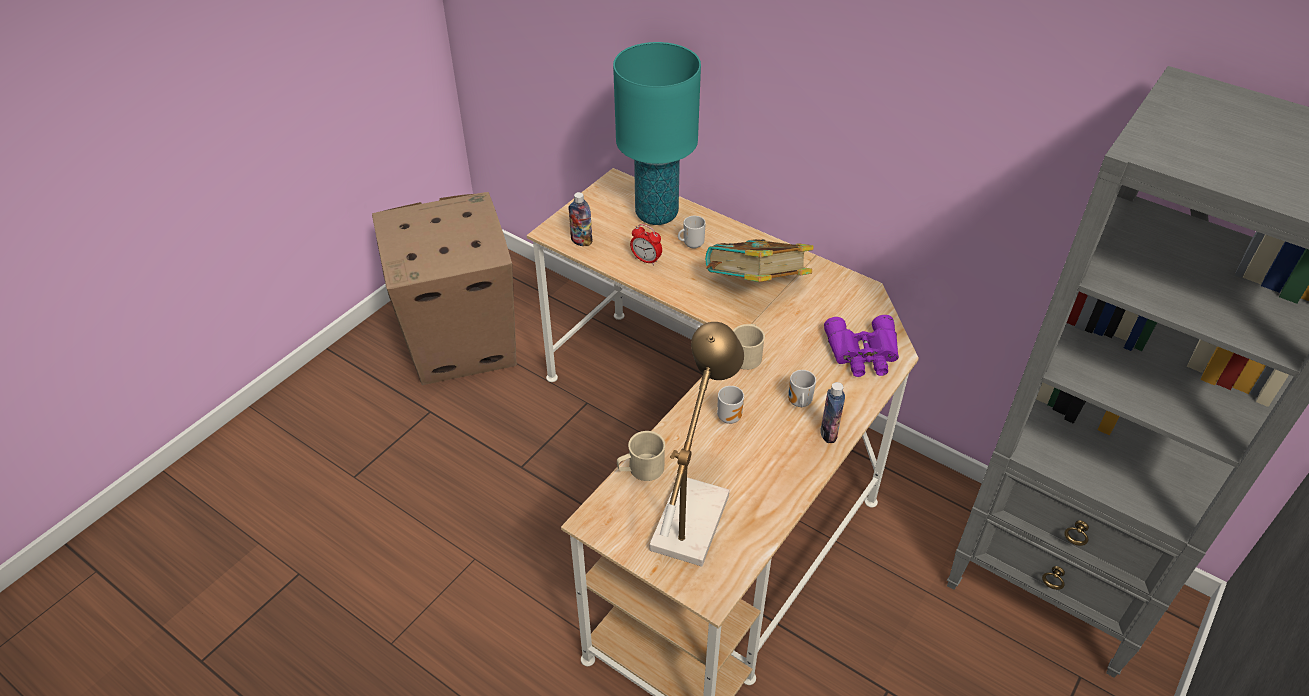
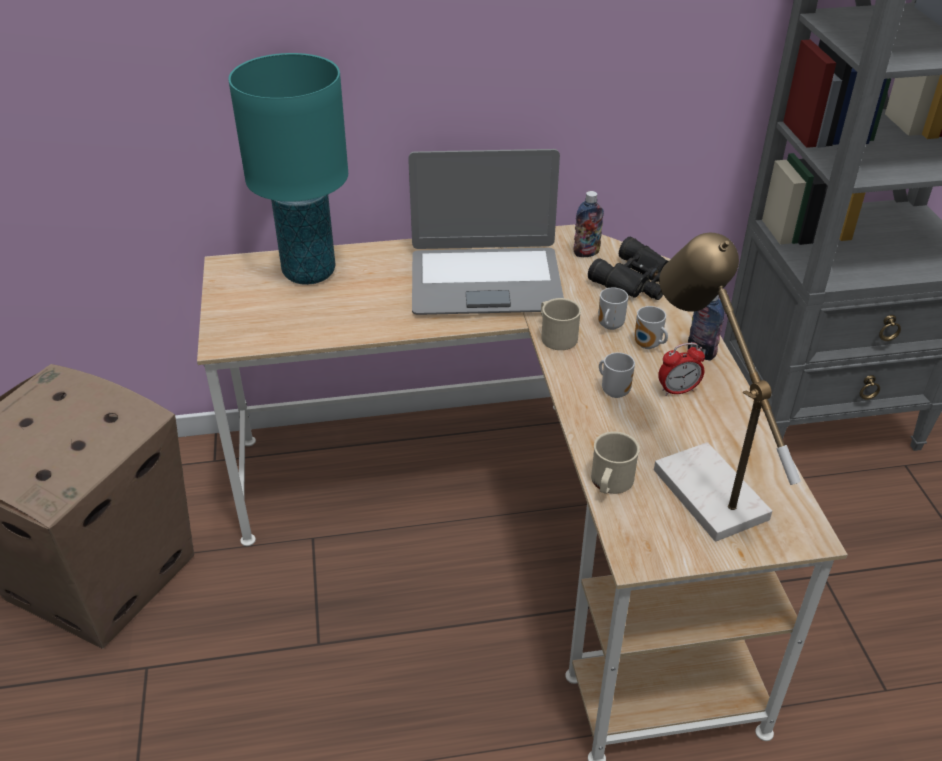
camera: 45 degrees left, 5 degrees down
bottle [569,192,592,246] -> bottle moved to [573,191,604,257]
alarm clock [630,224,662,265] -> alarm clock moved to [658,343,705,396]
mug [678,216,706,249] -> mug moved to [598,288,628,330]
book [705,239,813,282] -> laptop [408,149,564,315]
purple binoculars [824,315,899,377] -> black binoculars [588,237,668,300]

